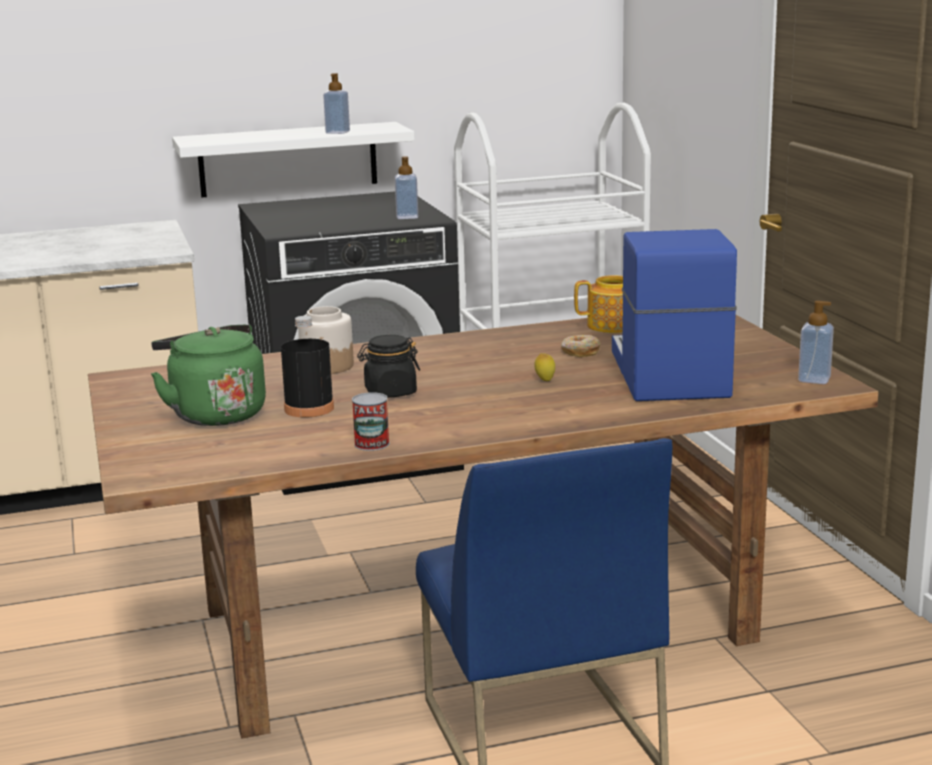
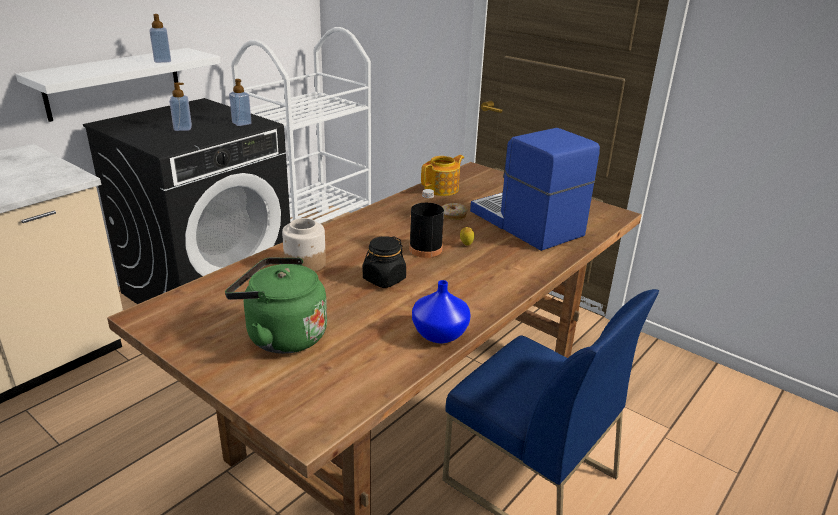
camera: 35 degrees left, 10 degrees up
black bottle [281,316,334,418] -> black bottle moved to [409,189,444,258]
can [352,392,390,451] -> blue vase [412,280,471,343]
soap dispenser [798,301,834,384] -> soap dispenser moved to [169,83,192,131]

